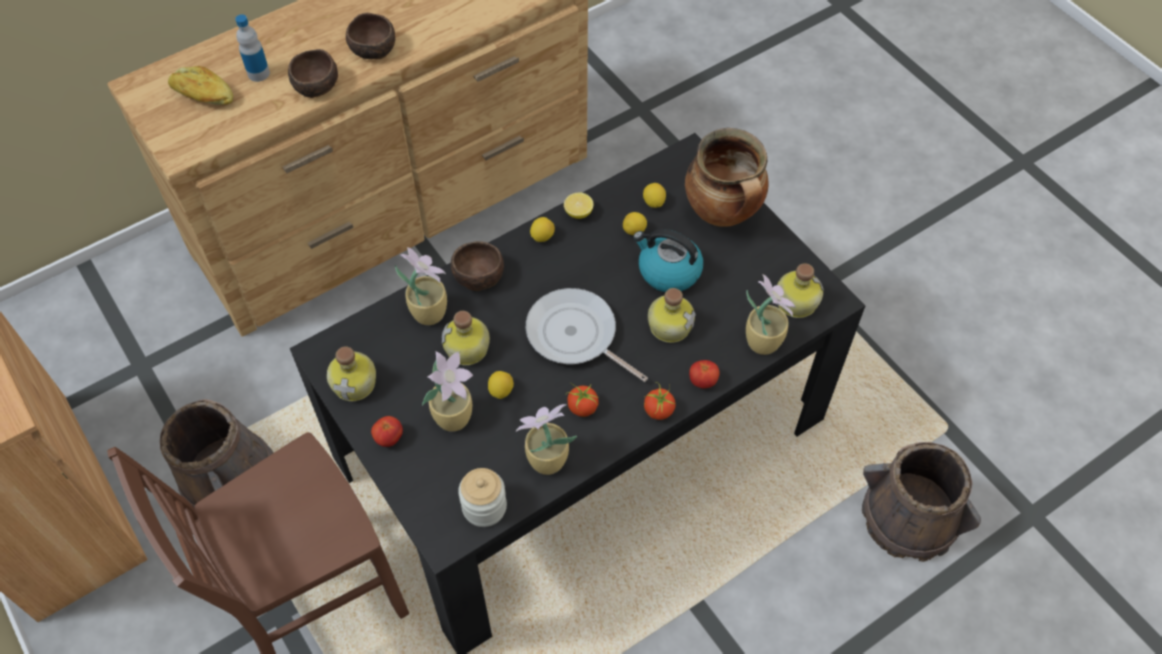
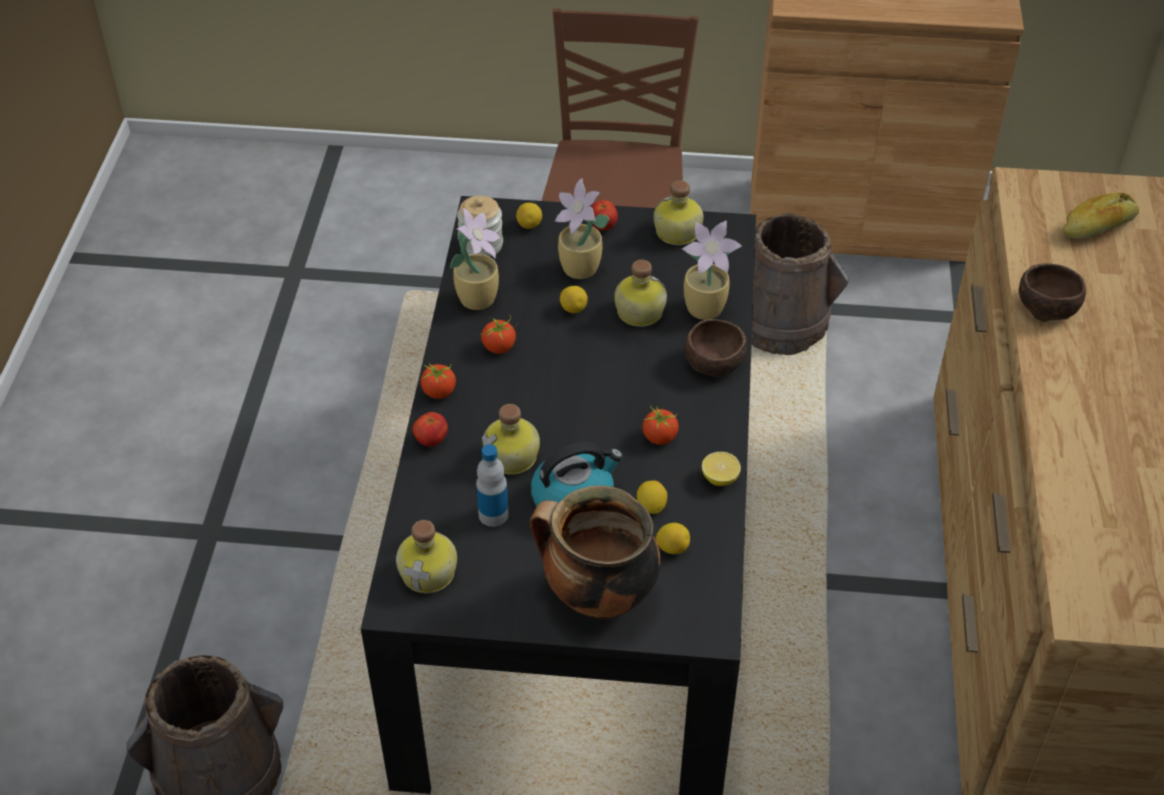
camera: 130 degrees right, 10 degrees down
bottle [235,14,270,82] -> bottle moved to [476,444,509,527]
brown bowl [346,13,395,59] -> none
frying pan [526,288,648,382] -> none
lemon [530,217,555,242] -> lemon moved to [516,203,542,229]
potted plant [746,274,796,355] -> none
none -> tomato [643,406,679,445]

